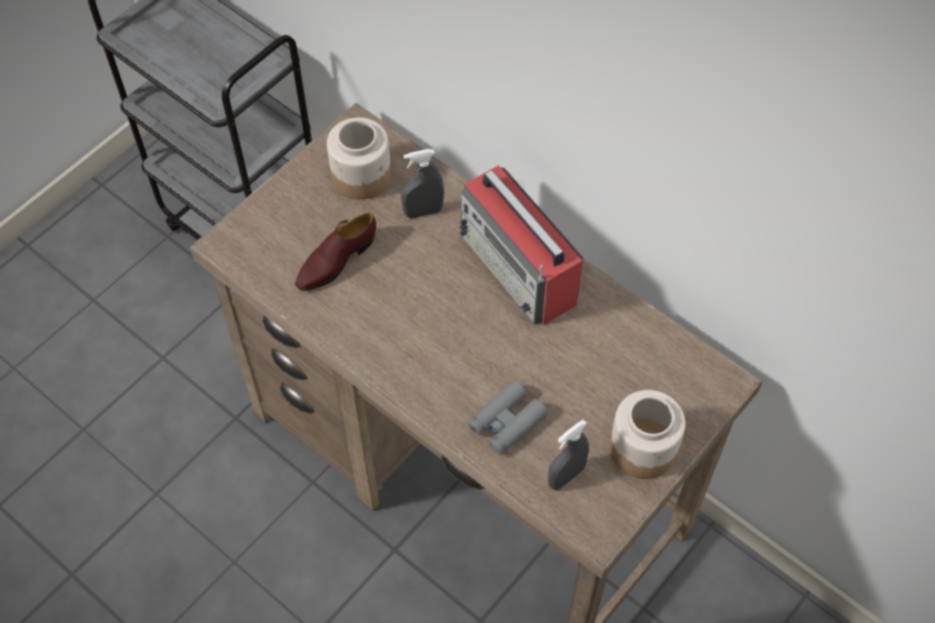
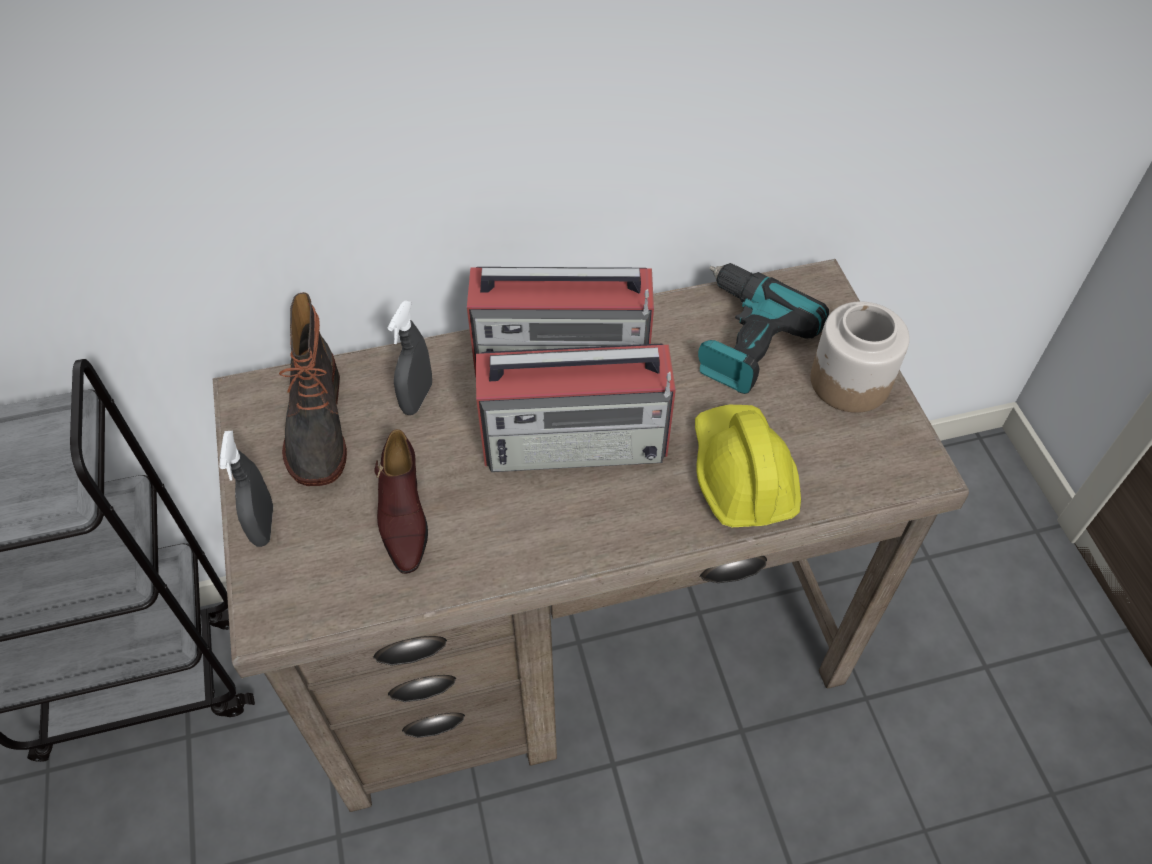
camera: 55 degrees left, 5 degrees down
jar [327,117,391,200] -> boot [279,292,347,486]
grey binoculars [468,380,548,455] -> yellow hard hat [695,405,801,527]
grey spray bottle [548,420,589,490] -> grey spray bottle moved to [219,431,273,547]
none -> radio [476,344,676,472]
none -> power drill [698,263,829,394]

